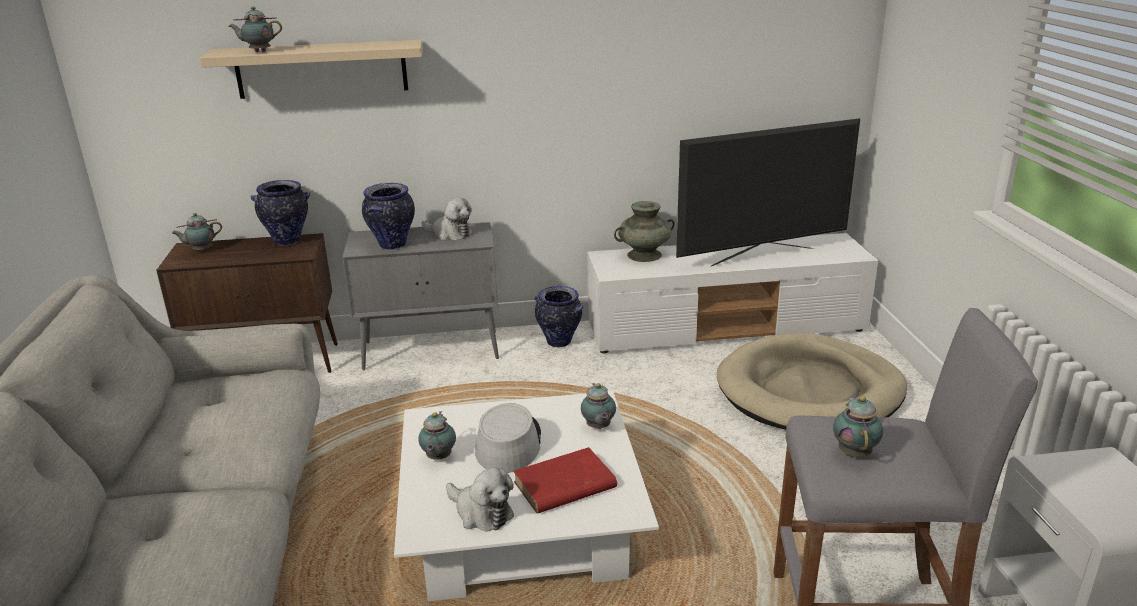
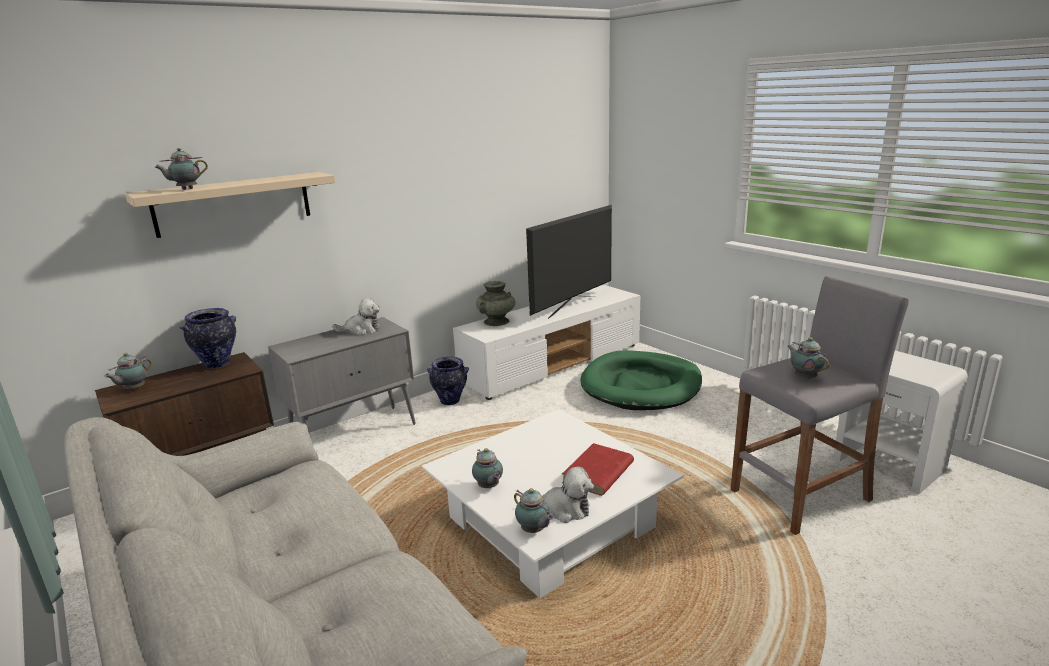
camera: 30 degrees left, 5 degrees down
vase [362,183,415,250] -> none
grey hat [475,403,541,473] -> none
teapot [581,383,616,429] -> teapot moved to [514,488,554,533]
beige dog bed [717,333,907,430] -> green dog bed [580,350,702,410]

